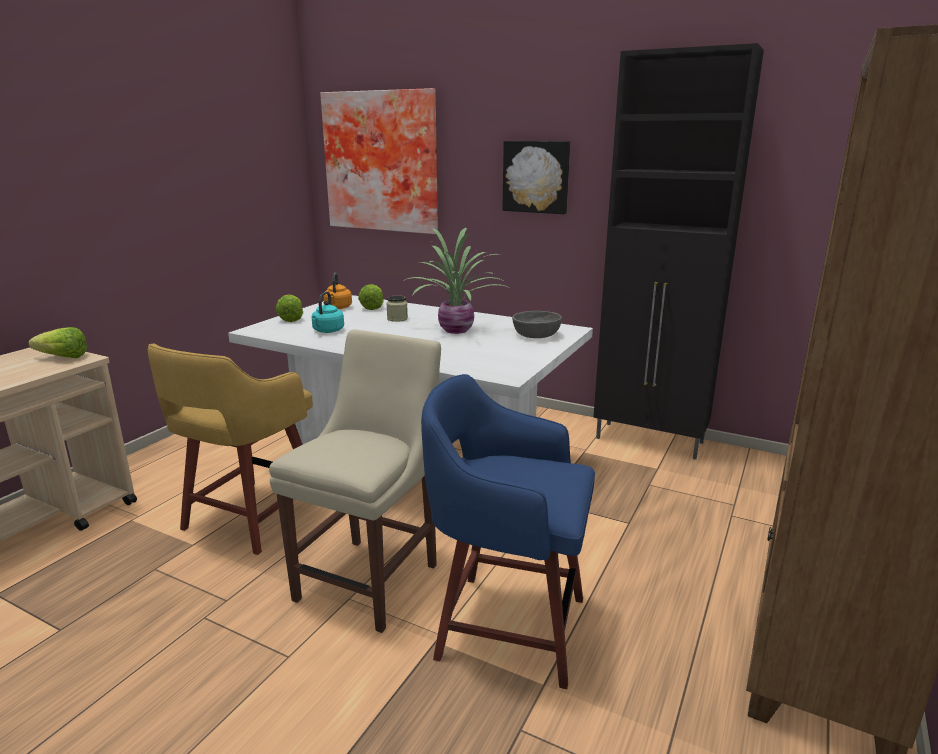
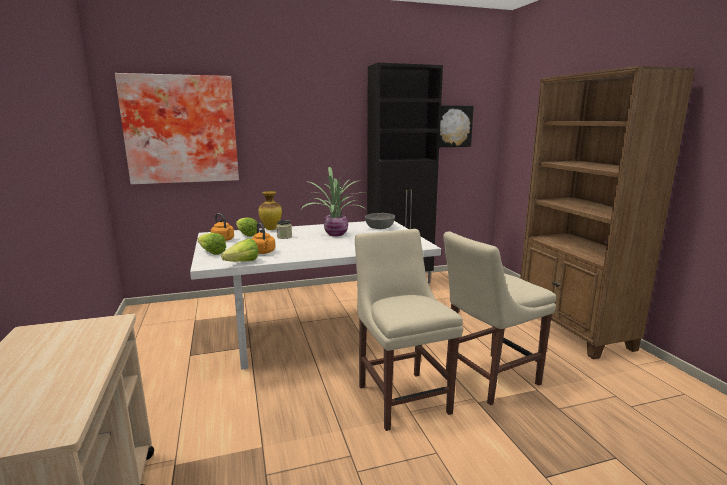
camera: 45 degrees left, 5 degrees down
lettuce [29,327,87,358] -> lettuce moved to [221,238,258,262]
yellow stool [148,344,313,555] -> none
turquoise kettle [312,291,344,333] -> orange kettle [252,222,275,254]
blue stool [421,374,595,689] -> beige chair [443,231,556,405]
picture [502,141,570,214] -> picture moved to [439,105,474,147]
none -> vase [259,191,282,230]

